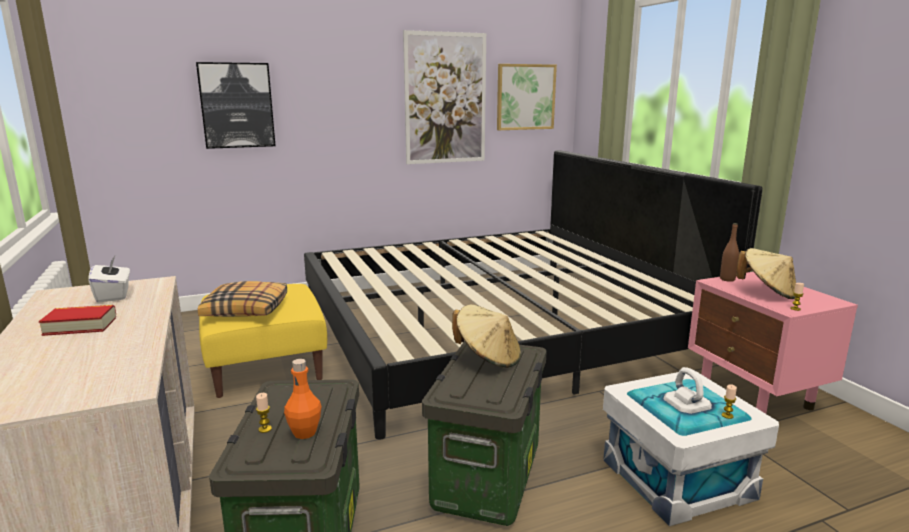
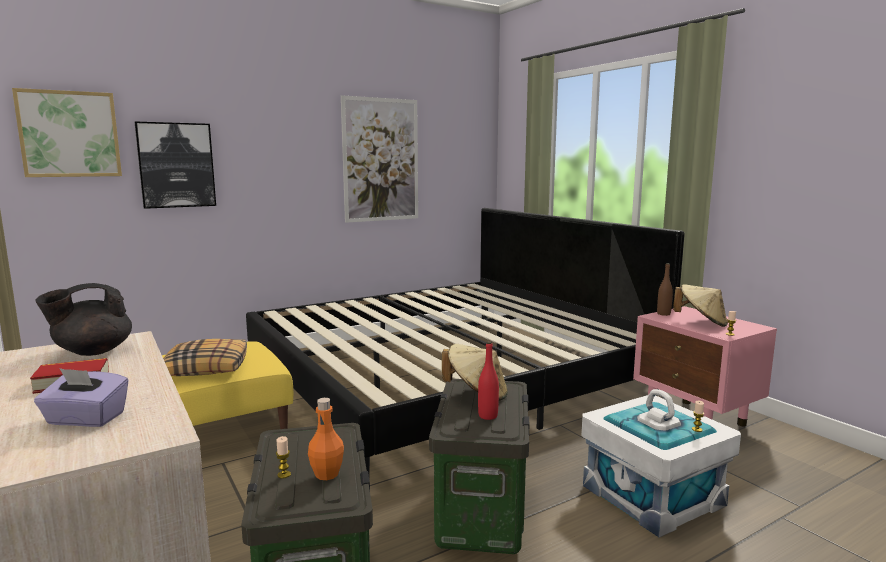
camera: 10 degrees left, 5 degrees down
white tissue box [89,256,130,303] -> black teapot [35,283,132,356]
picture [497,64,557,130] -> picture moved to [12,88,122,177]
none -> purple tissue box [34,368,129,427]
none -> red bottle [478,341,499,420]

